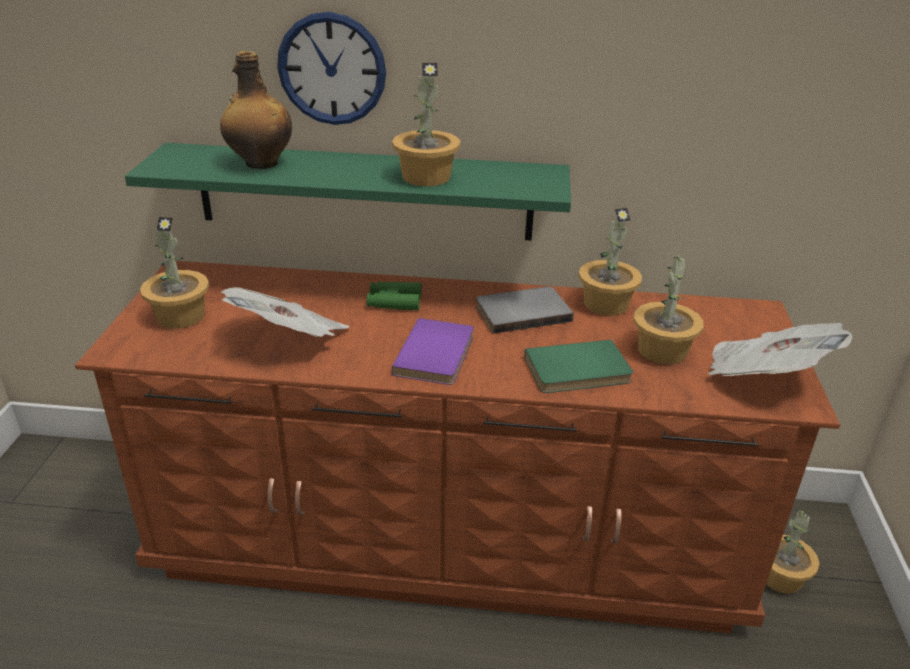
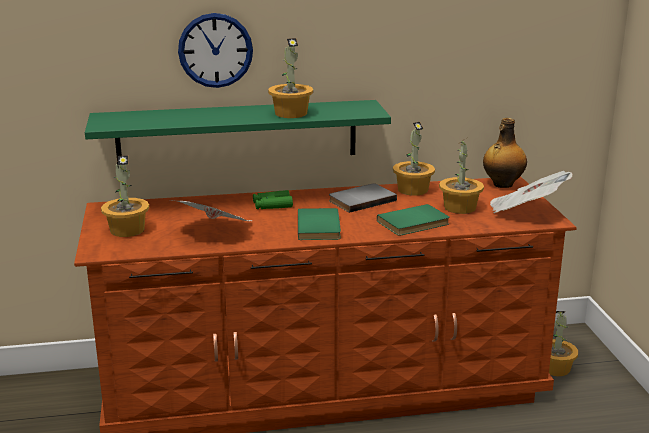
camera: 15 degrees left, 10 degrees down
bottle [220,51,292,169] -> bottle moved to [483,118,527,188]
purple book [392,318,474,385] -> green book [298,208,341,240]

